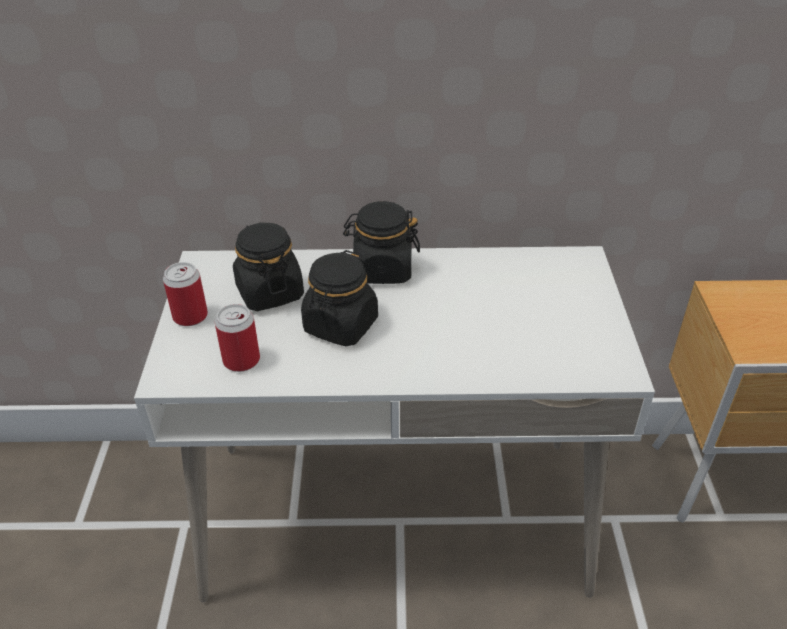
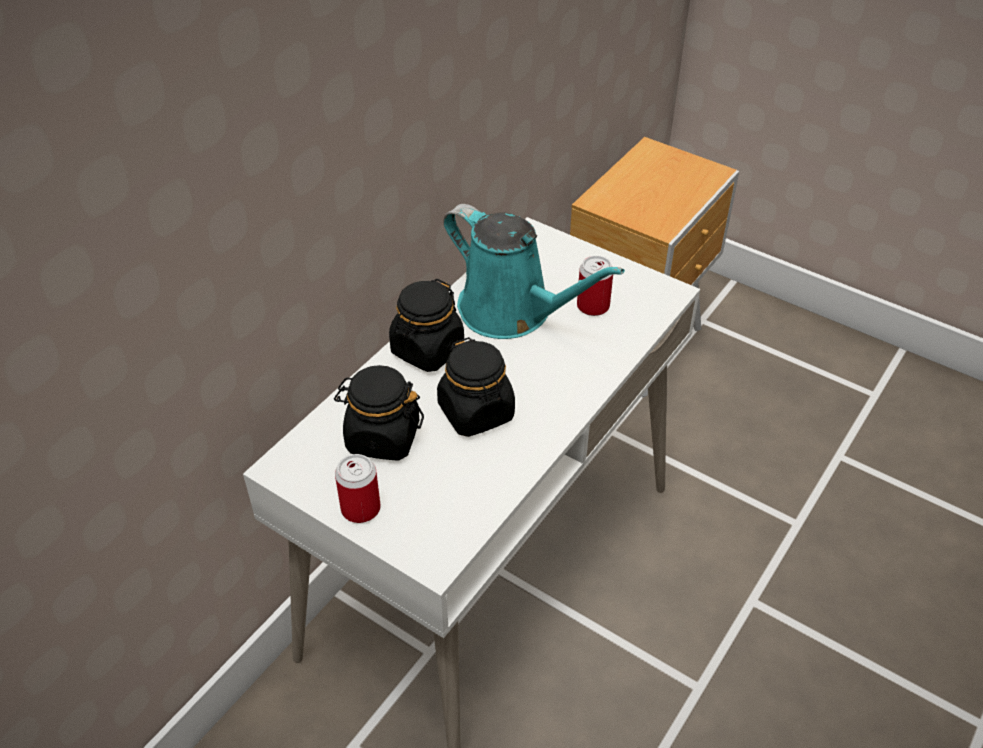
camera: 55 degrees left, 5 degrees up
can [215,304,260,372] -> can moved to [577,256,613,316]
none -> turquoise watering can [444,204,625,339]

